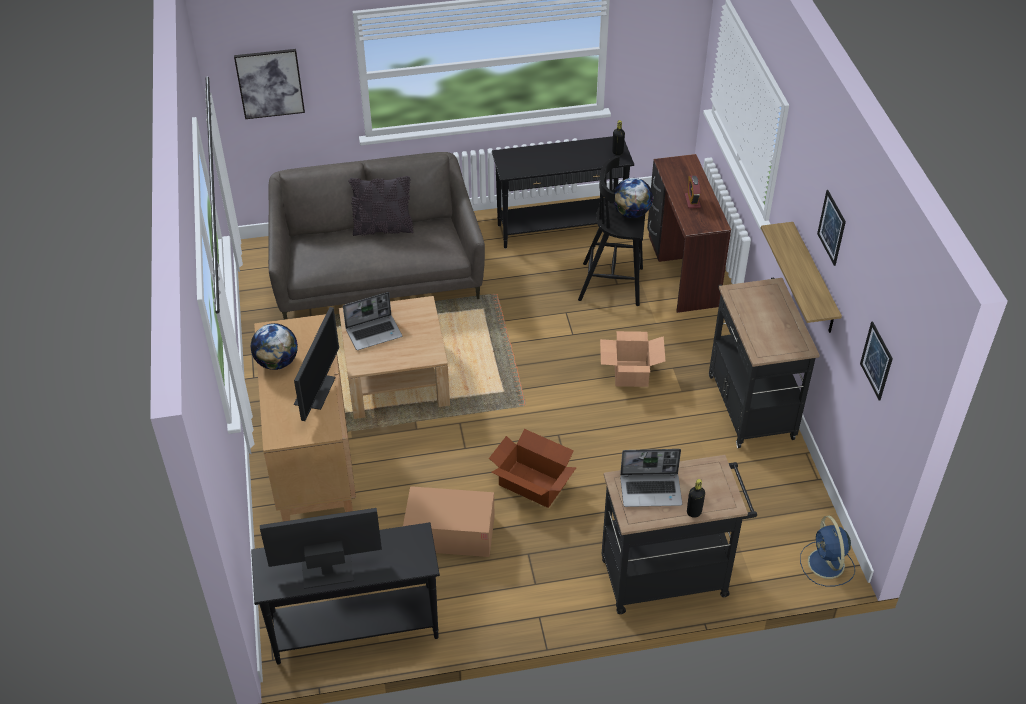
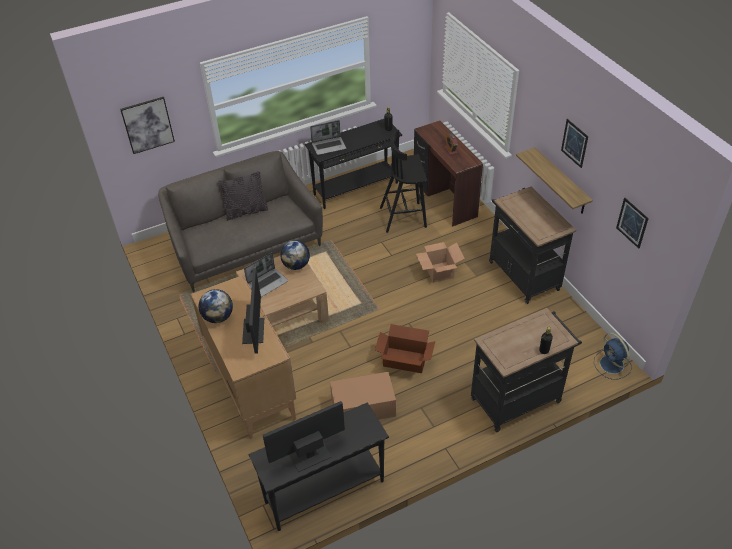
camera: 15 degrees left, 0 degrees up
globe [614,178,653,218] -> globe moved to [280,240,310,270]
laptop [620,449,682,507] -> laptop moved to [310,120,347,155]

